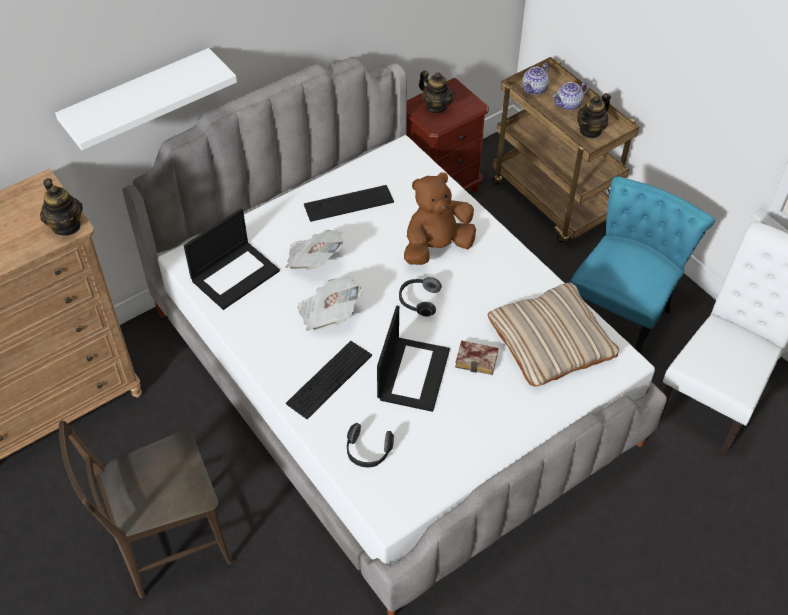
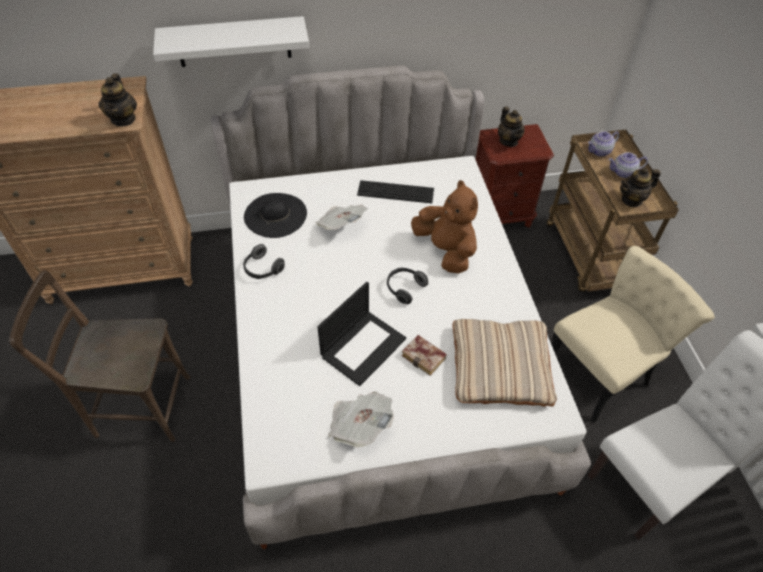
camera: 25 degrees right, 0 degrees up
laptop [184,208,280,310] -> black hat [244,193,307,238]
keyboard [286,341,372,419] -> none
newspaper [297,276,362,331] -> newspaper moved to [328,392,394,447]
headphones [347,423,394,467] -> headphones moved to [243,244,285,279]
brown plush toy [404,172,476,265] -> brown plush toy turned 60 degrees clockwise [411,180,478,274]
turquoise chair [569,177,715,354] -> beige chair [552,246,715,423]

